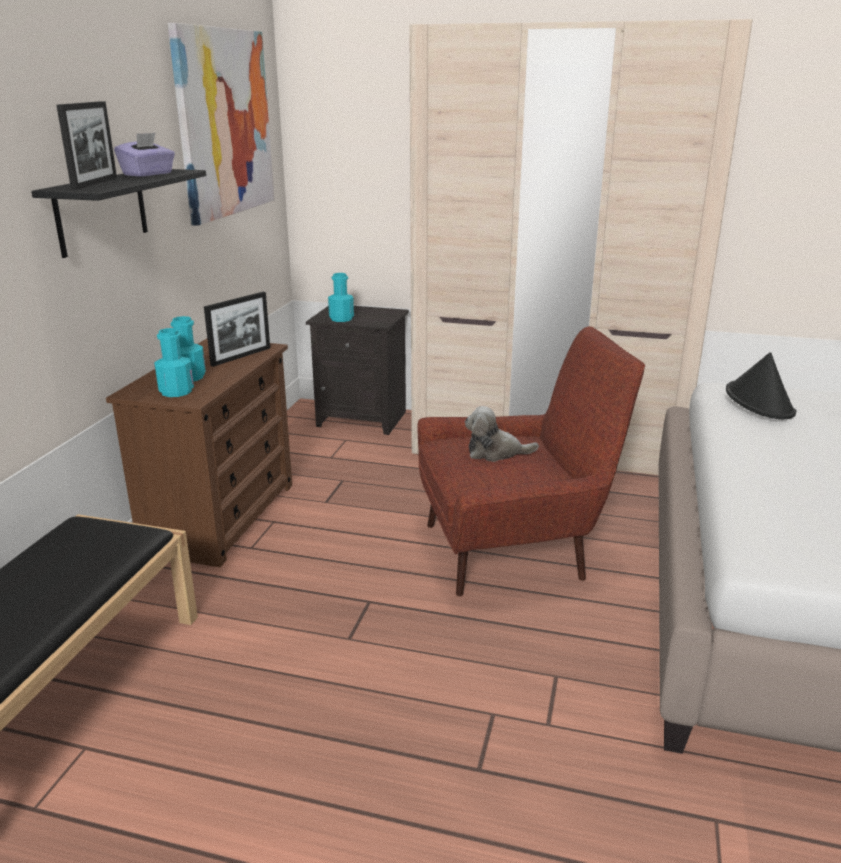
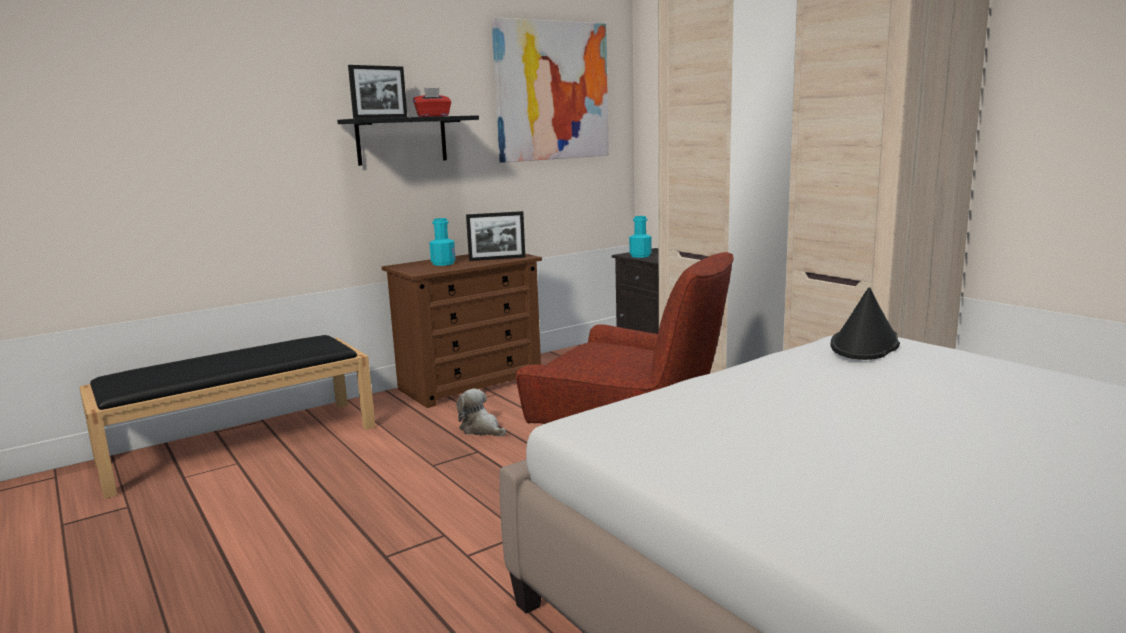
camera: 40 degrees right, 10 degrees down
purple tissue box [114,132,175,177] -> red tissue box [413,88,451,117]
turquoise bottle [154,328,194,397] -> none
plush toy [465,406,539,462] -> plush toy moved to [456,389,506,437]

